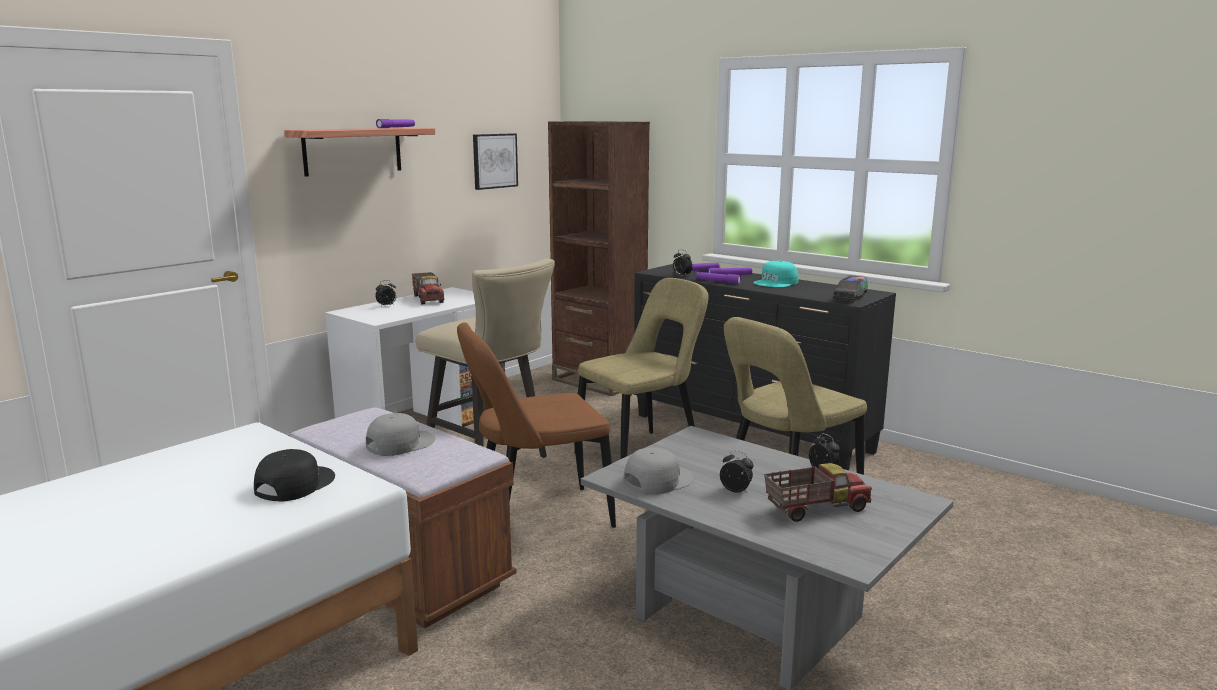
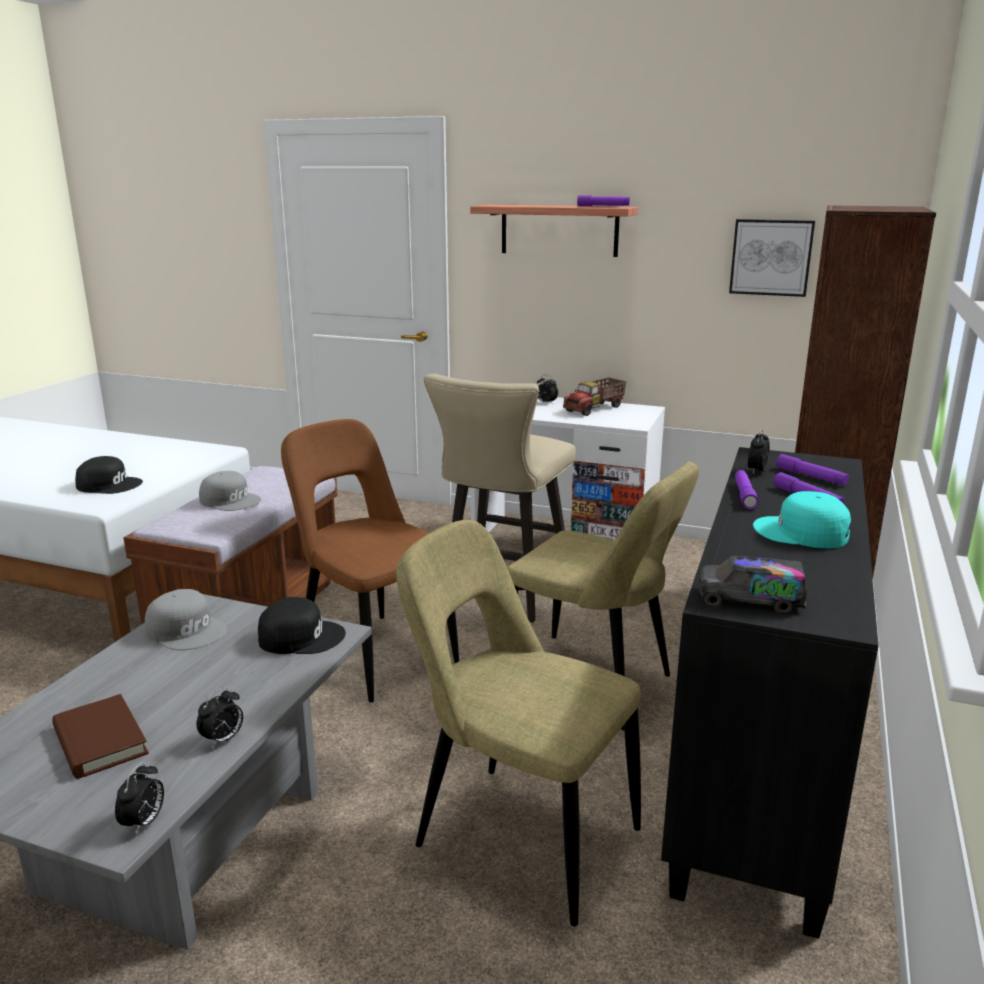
camera: 70 degrees right, 5 degrees up
alarm clock [720,450,754,493] -> alarm clock moved to [115,762,164,835]
toy truck [764,463,872,522] -> brown book [52,694,149,779]
none -> black cap [258,597,346,654]

